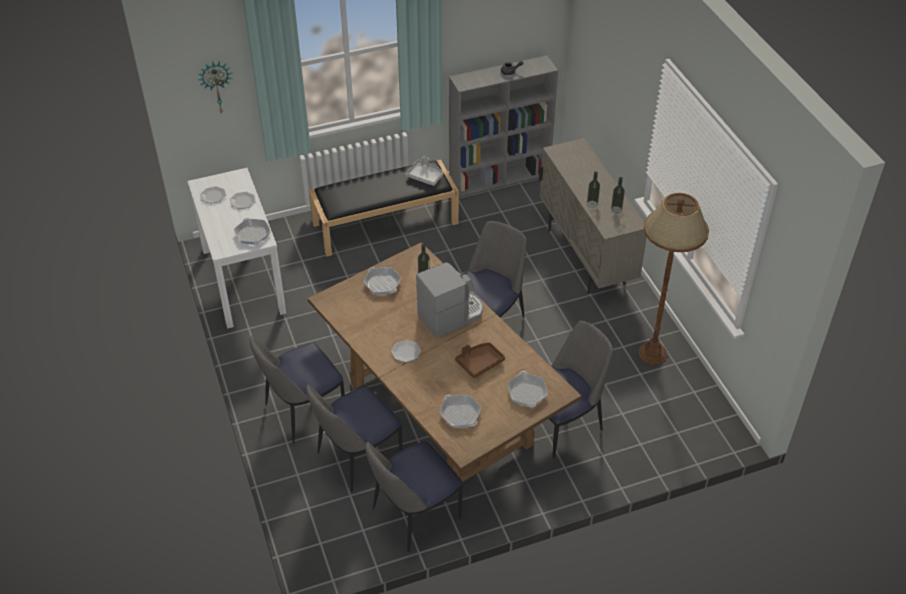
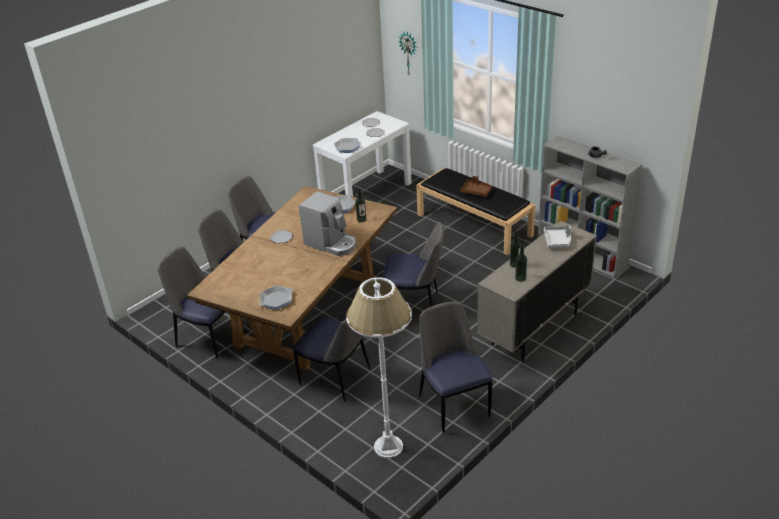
camera: 65 degrees right, 10 degrees down
grey tray [406,156,444,186] -> grey tray moved to [544,225,571,248]
frying pan [439,394,482,428] -> none
brown tray [455,342,505,378] -> brown tray moved to [461,176,492,197]
brown floor lamp [638,193,709,365] -> chair [419,302,493,433]
none -> white floor lamp [346,277,412,458]

